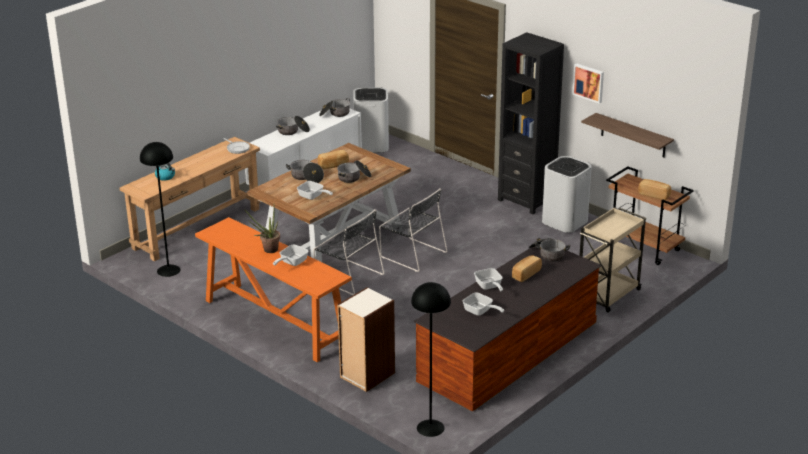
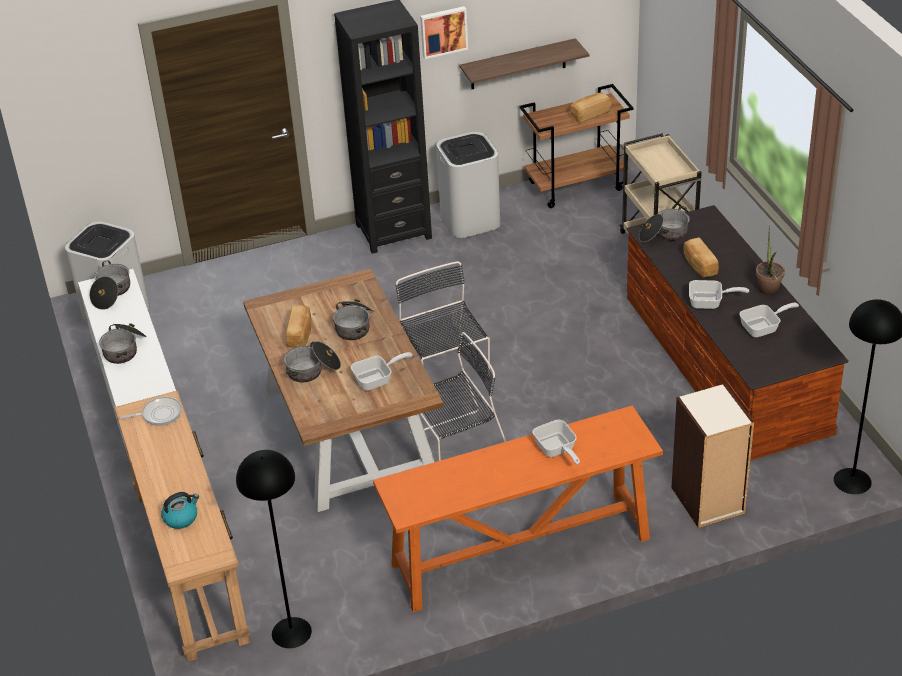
camera: 60 degrees left, 10 degrees up
potted plant [244,205,280,253] -> potted plant moved to [756,226,785,295]
black chair [379,188,447,272] -> black chair turned 90 degrees counterclockwise [395,261,490,377]

